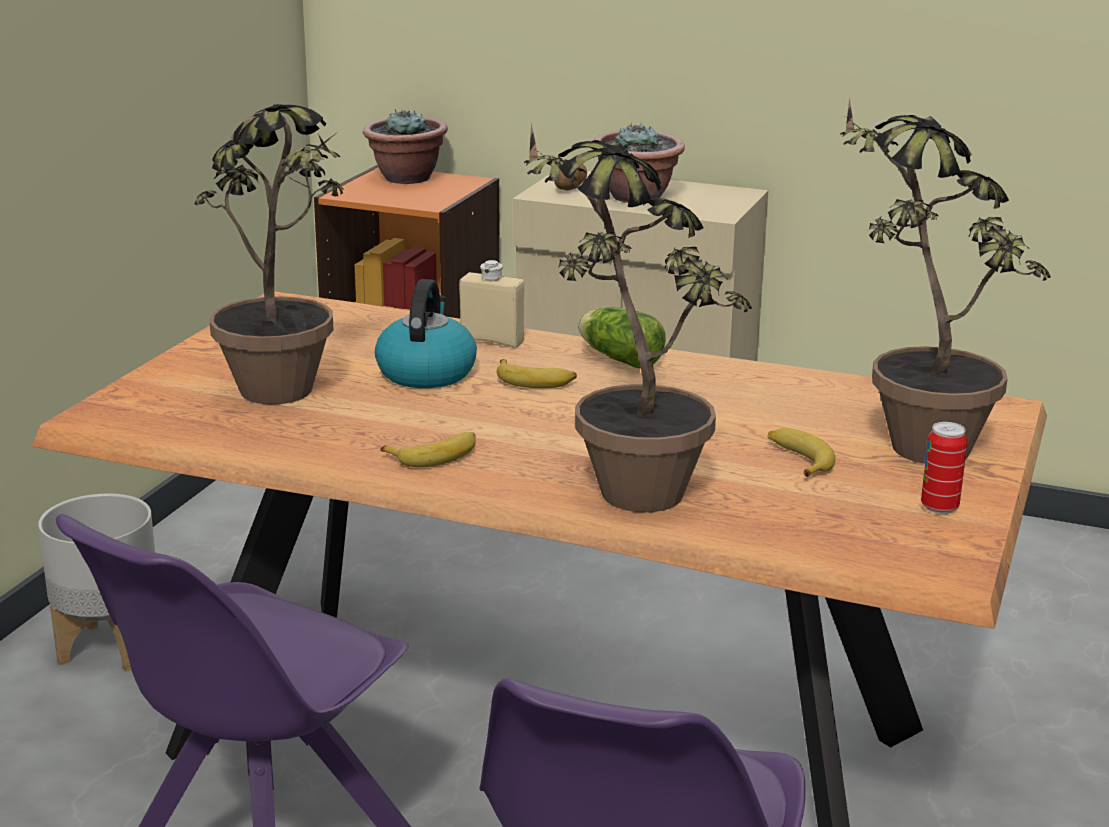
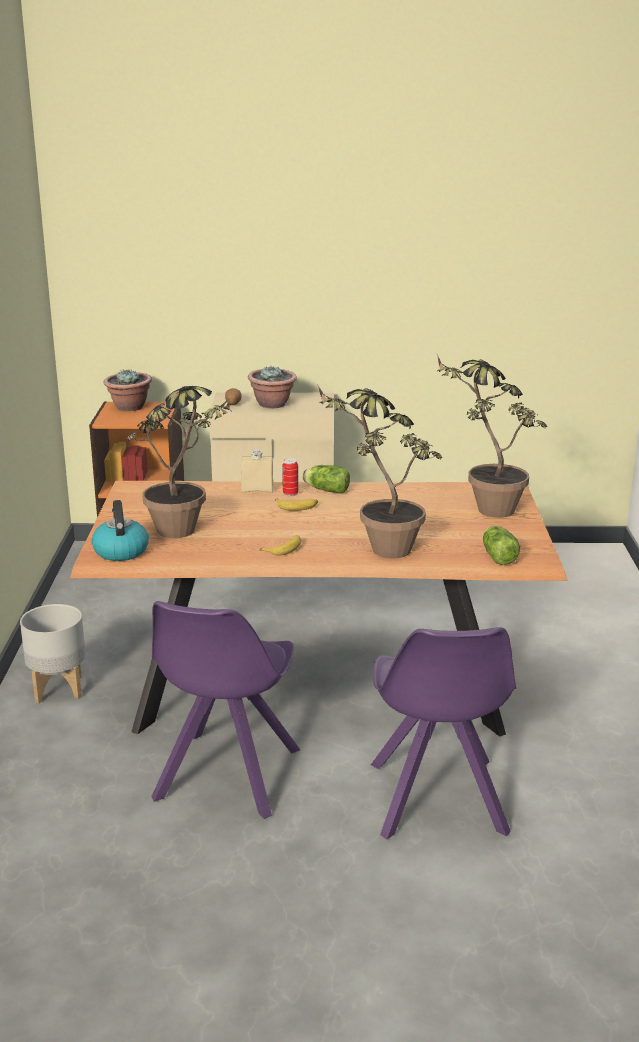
camera: 20 degrees left, 0 degrees up
kettle [375,279,477,388] -> kettle moved to [92,500,149,561]
banana [768,428,836,477] -> none
can [921,422,968,514] -> can moved to [282,458,298,496]
none -> lettuce [483,526,520,565]

